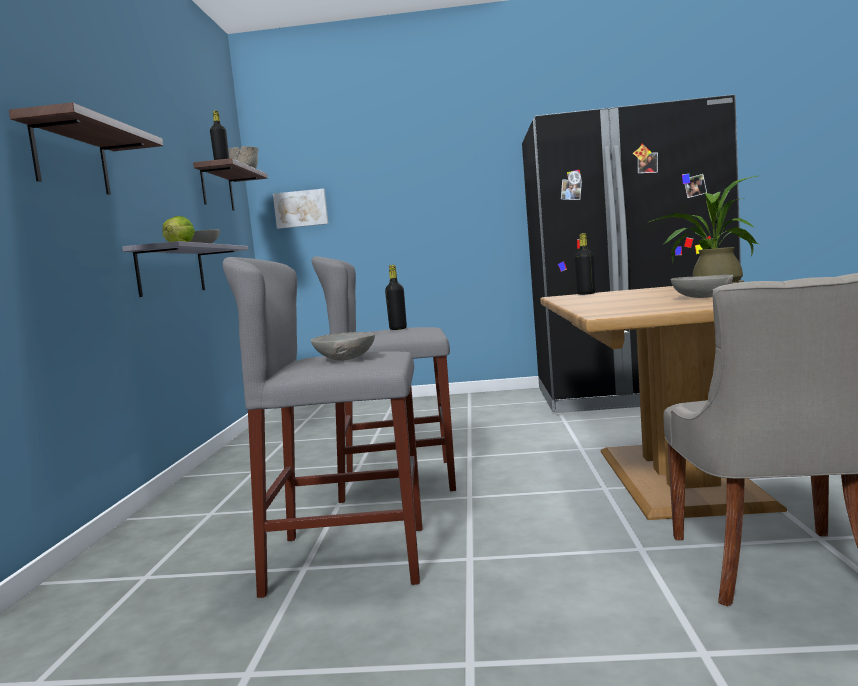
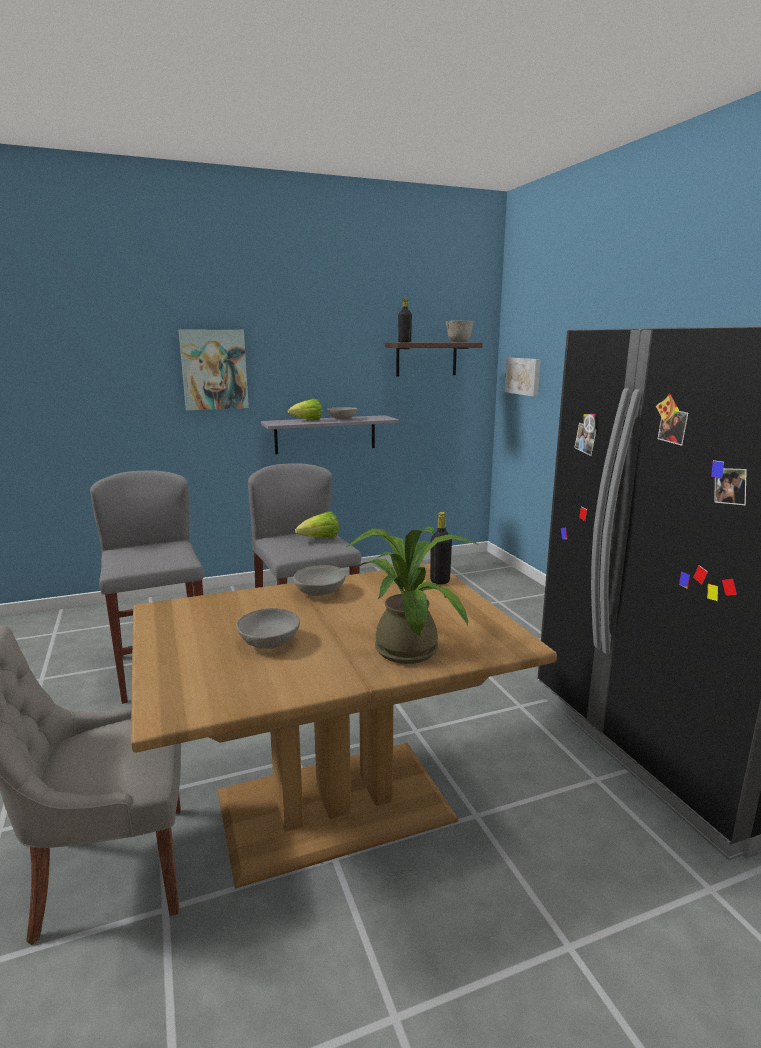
camera: 65 degrees right, 10 degrees up
shelf [9,102,163,195] -> picture [179,330,249,411]
grey bowl [310,332,375,361] -> grey bowl moved to [293,565,346,596]
black bottle [385,265,407,330] -> lettuce [295,512,339,538]

